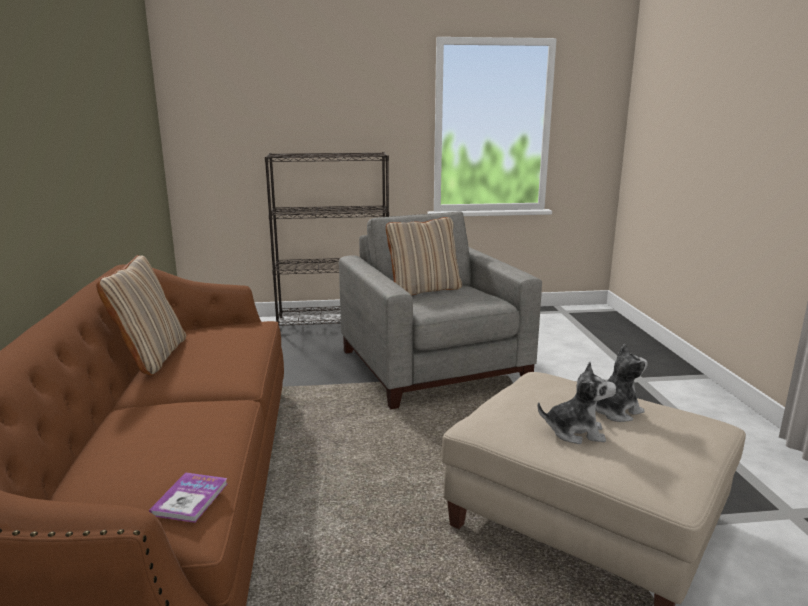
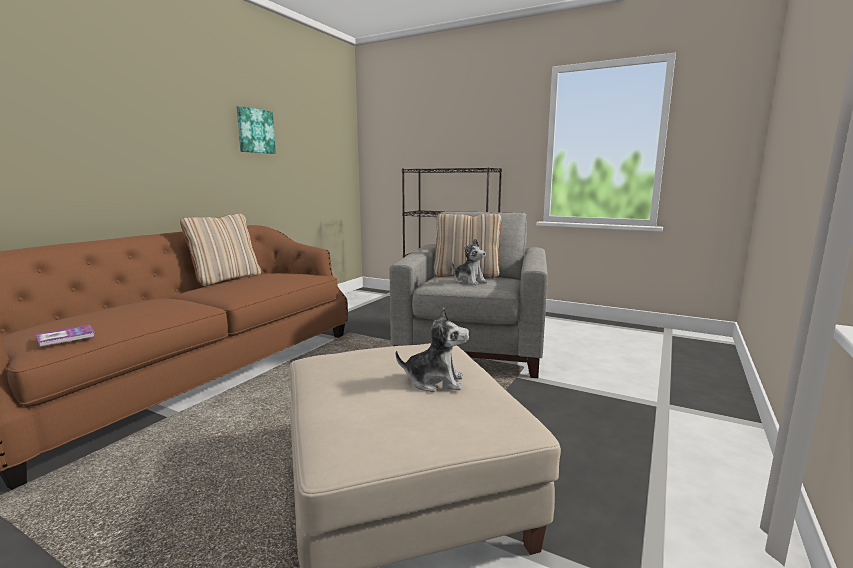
camera: 35 degrees right, 5 degrees down
plush toy [537,362,617,444] -> plush toy moved to [452,238,487,285]
none -> picture [237,106,276,154]

